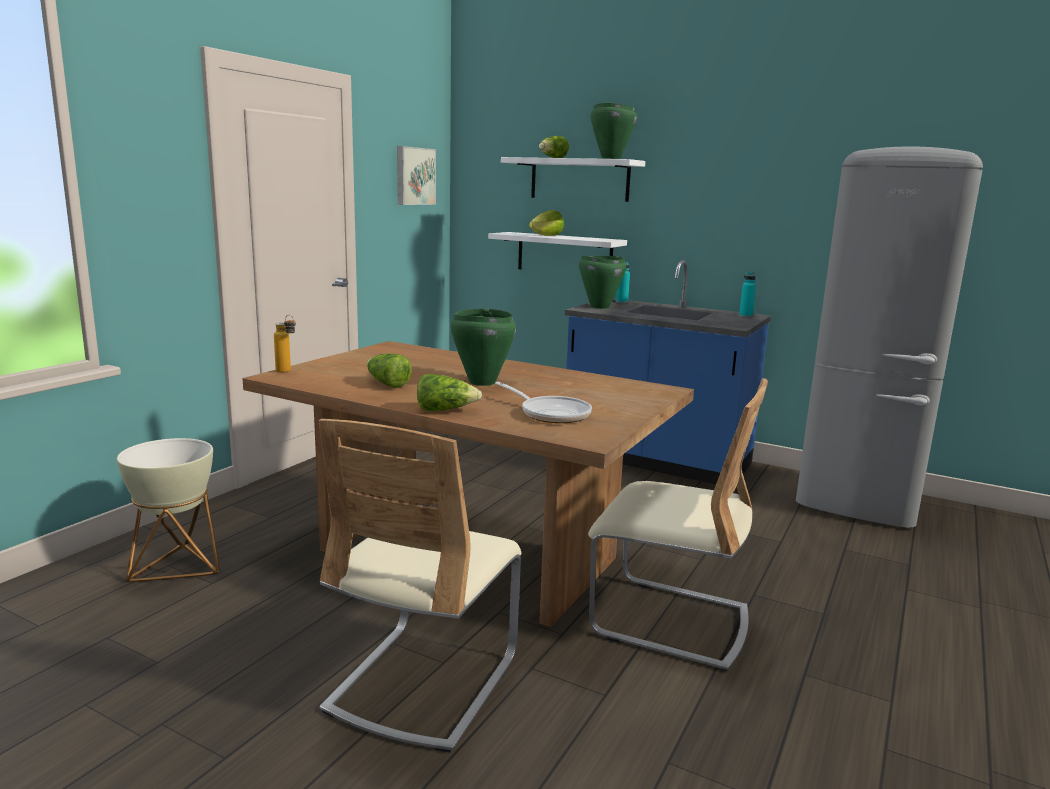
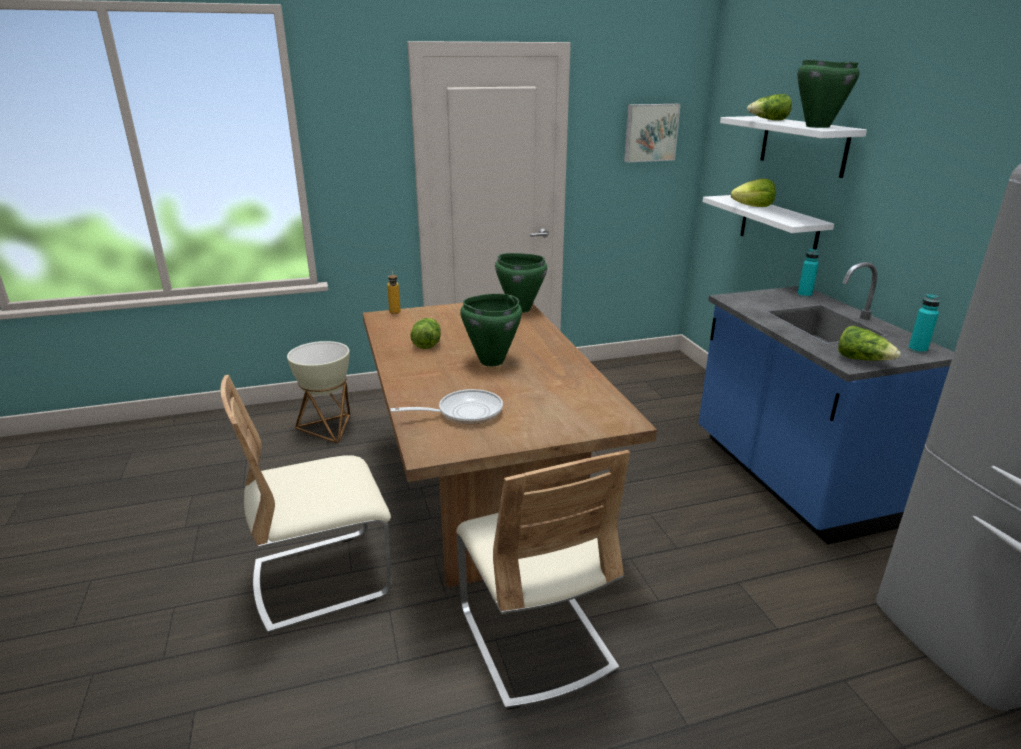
camera: 45 degrees right, 10 degrees up
lettuce [417,374,482,411] -> lettuce moved to [838,325,901,361]
frying pan [495,382,592,423] -> frying pan turned 105 degrees counterclockwise [390,389,503,424]
green cooking pot [579,255,626,309] -> green cooking pot moved to [495,253,547,313]

